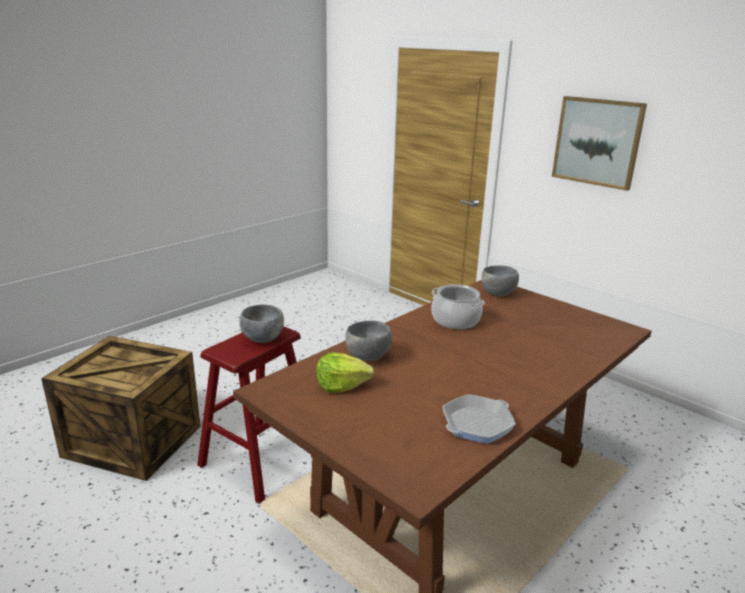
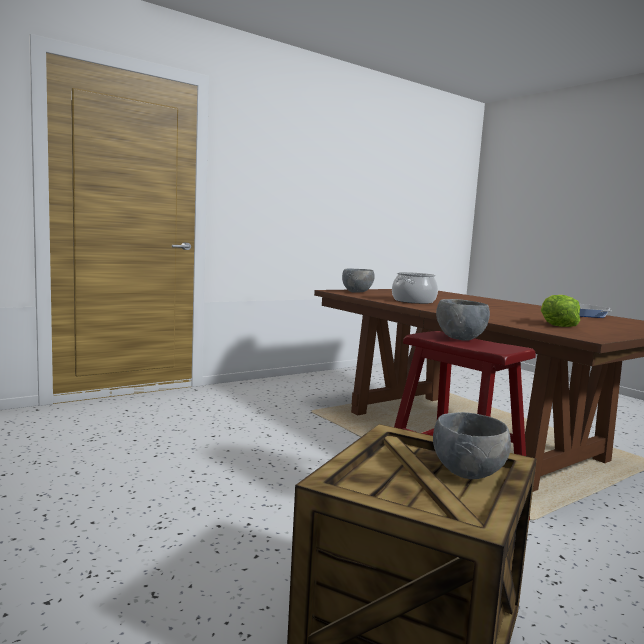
camera: 80 degrees left, 15 degrees down
grey bowl [345,321,392,361] -> grey bowl moved to [433,412,511,479]
picture [552,96,647,191] -> none

